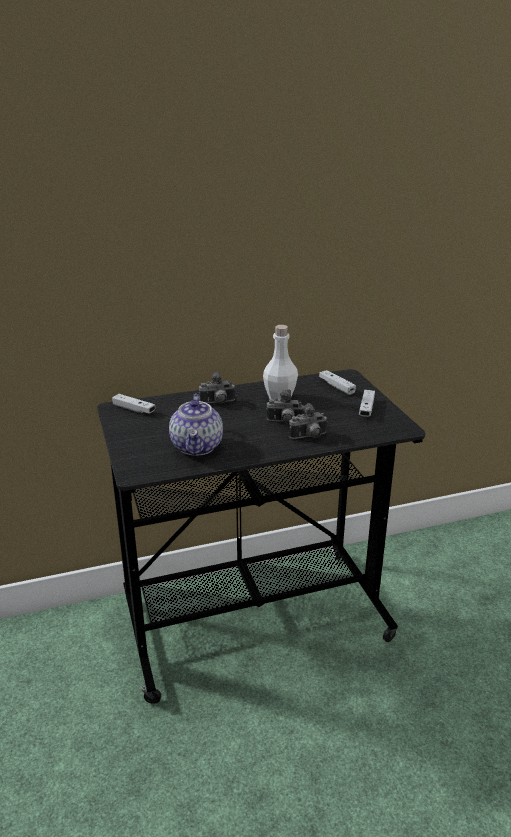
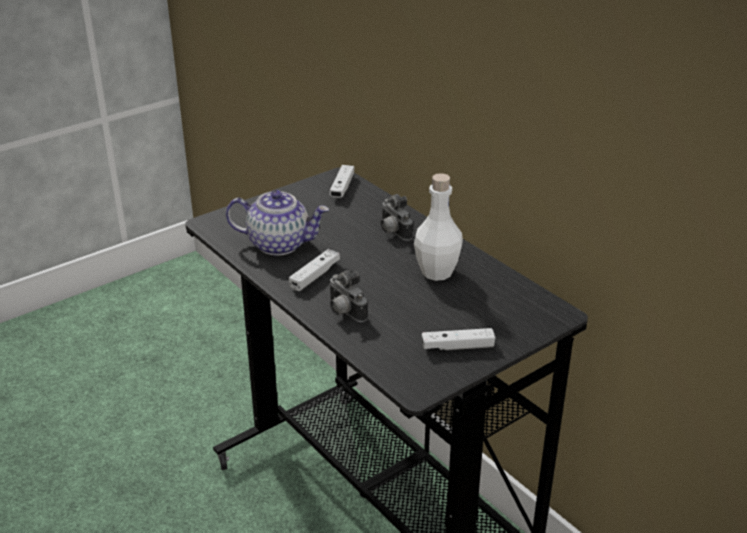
camera: 70 degrees right, 5 degrees up
teapot [169,394,223,456] -> teapot turned 150 degrees counterclockwise [226,190,329,256]
camera [266,389,305,423] -> none
white game controller [319,370,356,395] -> white game controller moved to [289,249,340,291]

